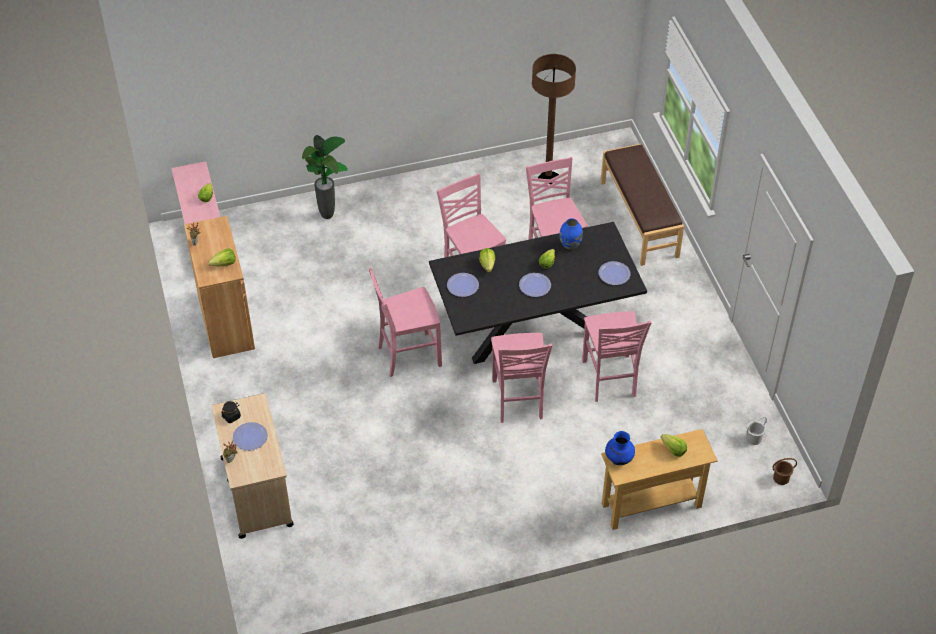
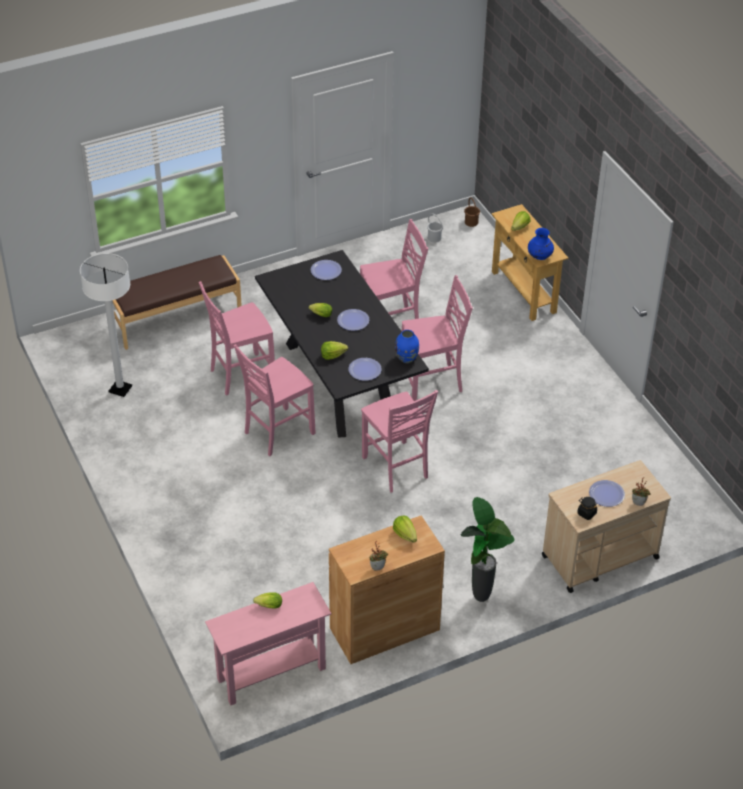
camera: 100 degrees left, 5 degrees down
potted plant [302,135,348,219] -> potted plant moved to [461,497,514,602]
brown floor lamp [532,54,576,185] -> white floor lamp [80,253,132,397]
blue vase [559,218,583,250] -> blue vase moved to [395,330,419,363]

